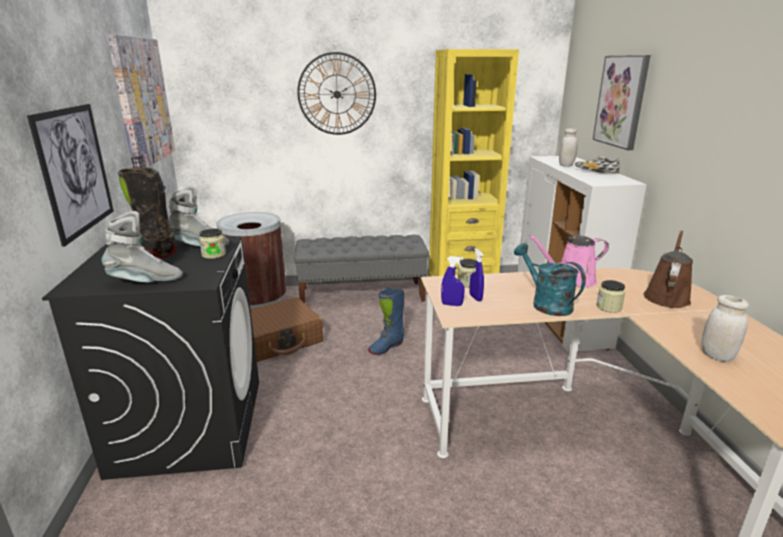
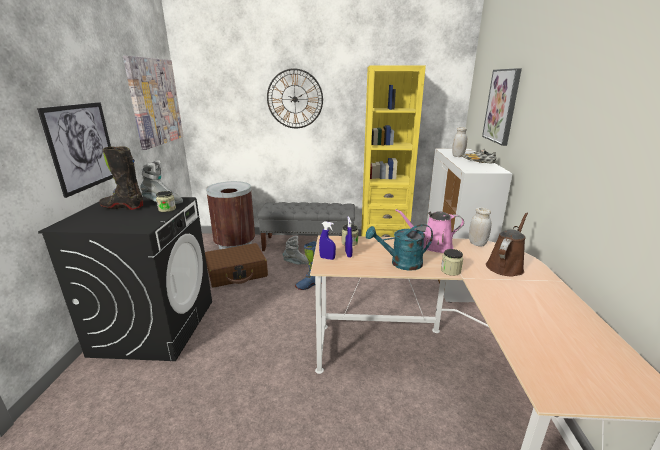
camera: 10 degrees right, 0 degrees up
grey boot [101,211,183,282] -> grey boot moved to [283,236,309,265]
turquoise watering can [514,243,586,316] -> turquoise watering can turned 75 degrees counterclockwise [366,224,433,271]
white jar [702,295,749,362] -> white jar moved to [469,207,491,246]

